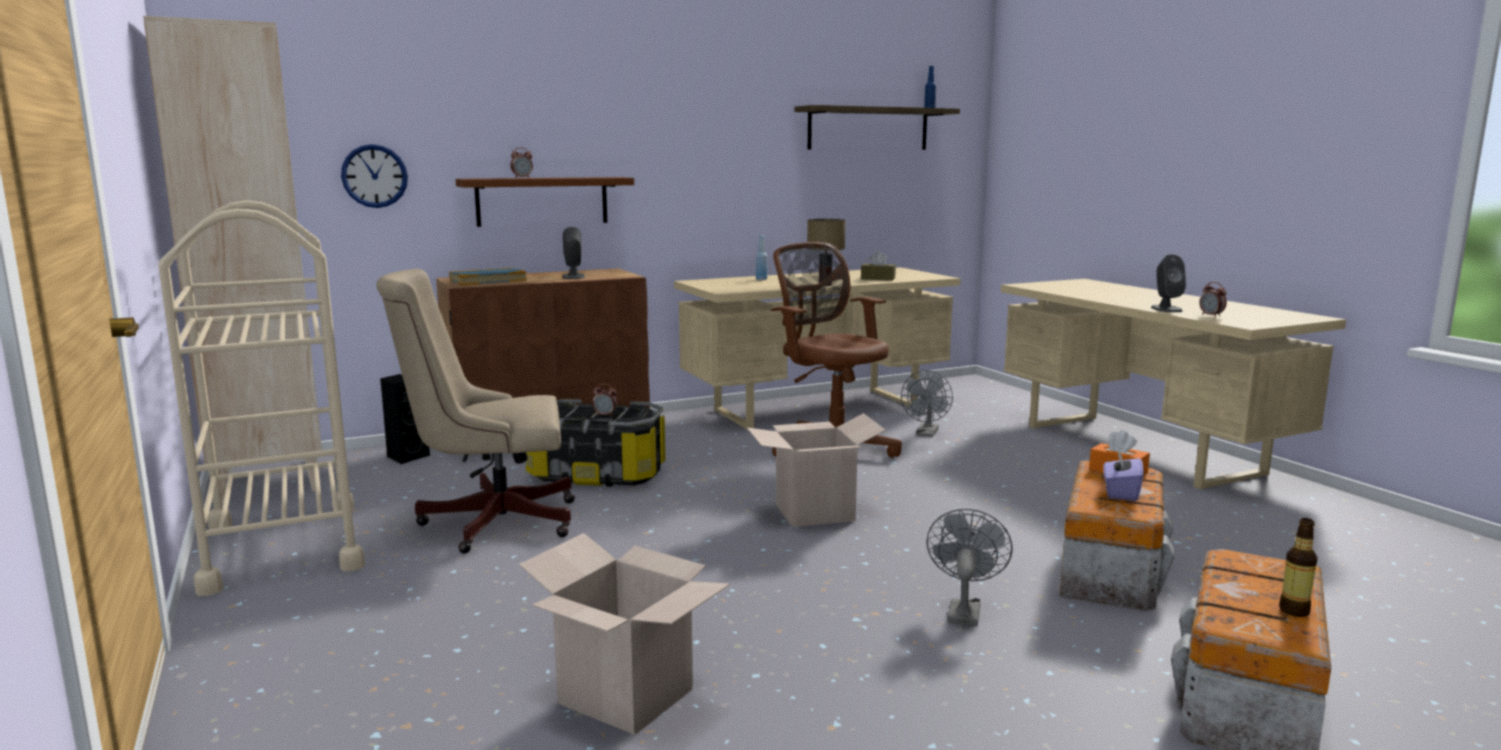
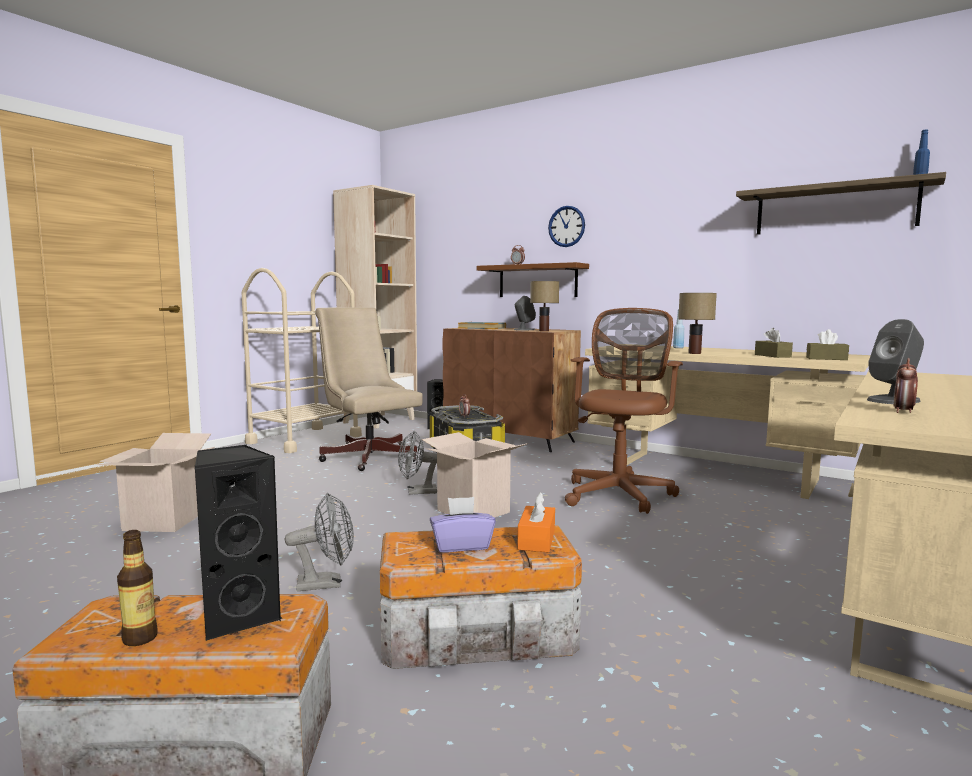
camera: 60 degrees right, 5 degrees down
wall clock [341,144,408,208] -> wall clock moved to [548,206,585,247]
grey fan [901,370,953,437] -> grey fan moved to [398,431,437,495]
none -> black speaker [195,445,282,641]
none -> table lamp [530,281,559,331]
none -> brown tissue box [806,329,849,360]

